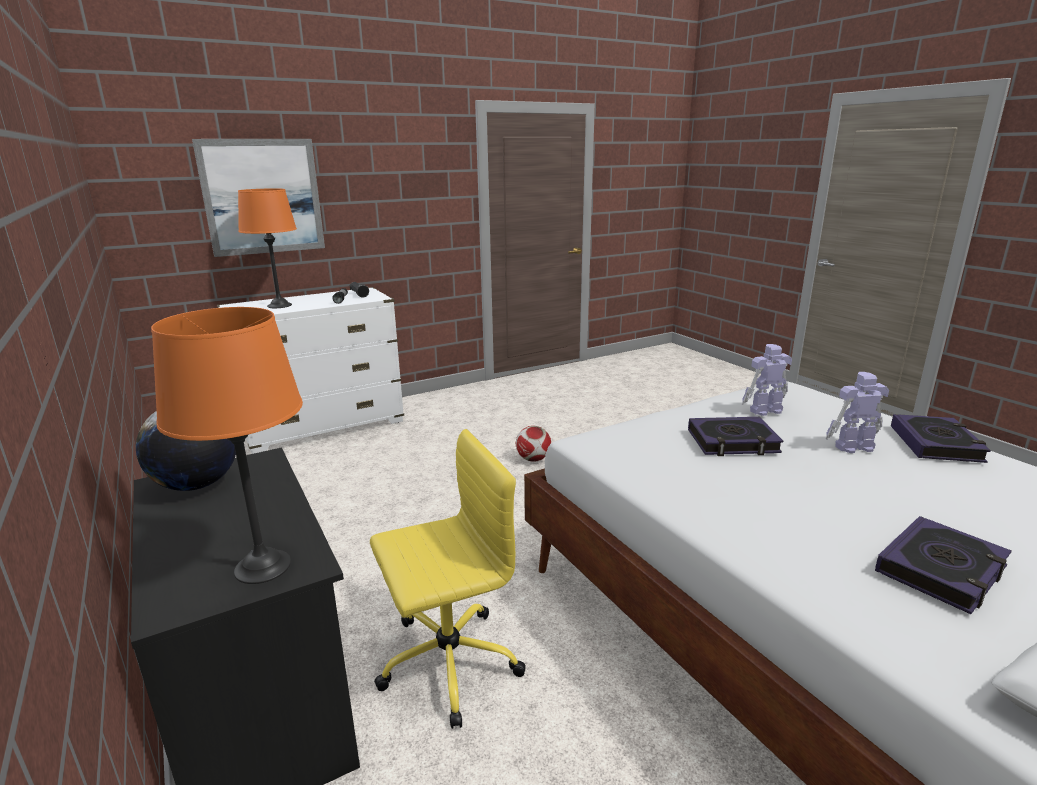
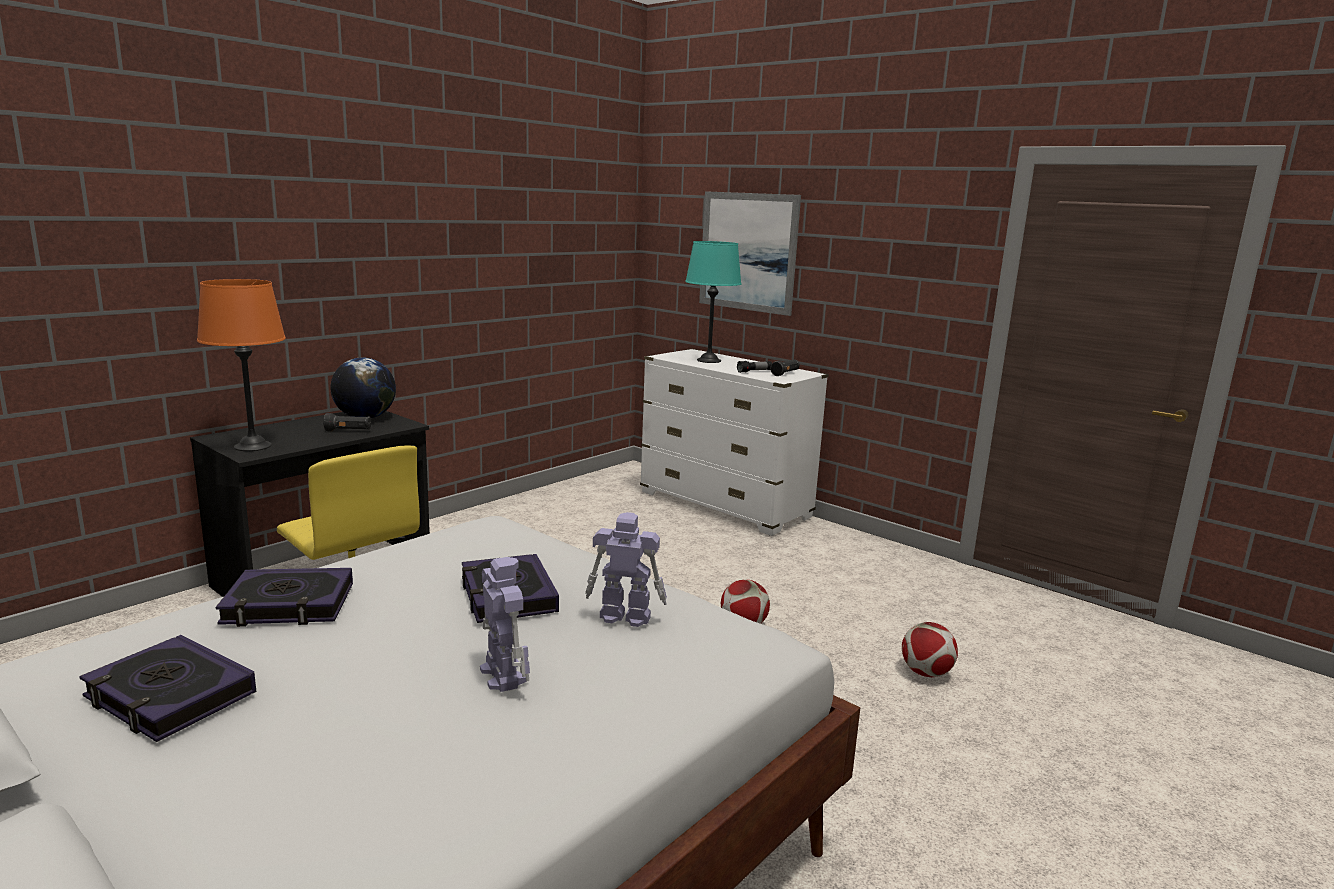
camera: 70 degrees right, 5 degrees down
orange table lamp [238,188,297,308] -> turquoise table lamp [685,241,741,363]
toy robot [742,344,792,416] -> toy robot turned 45 degrees counterclockwise [585,512,667,627]
book [891,414,991,463] -> book moved to [216,568,353,627]
none -> black flashlight [323,413,371,431]
none -> football [902,622,958,677]

